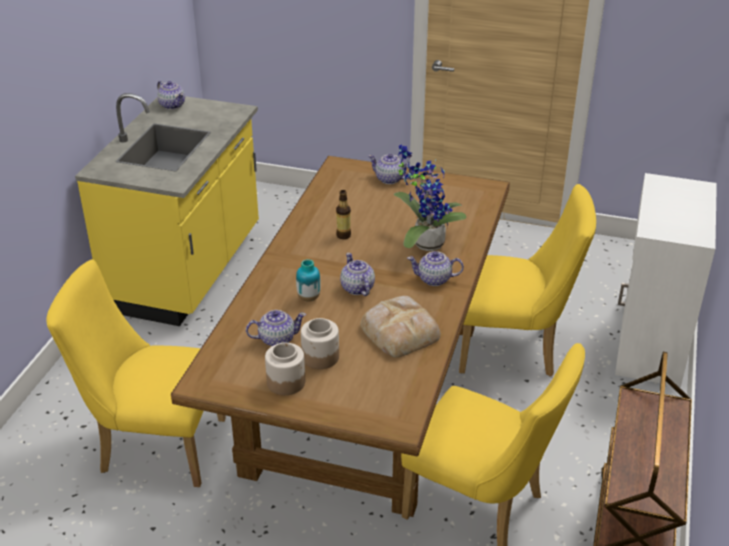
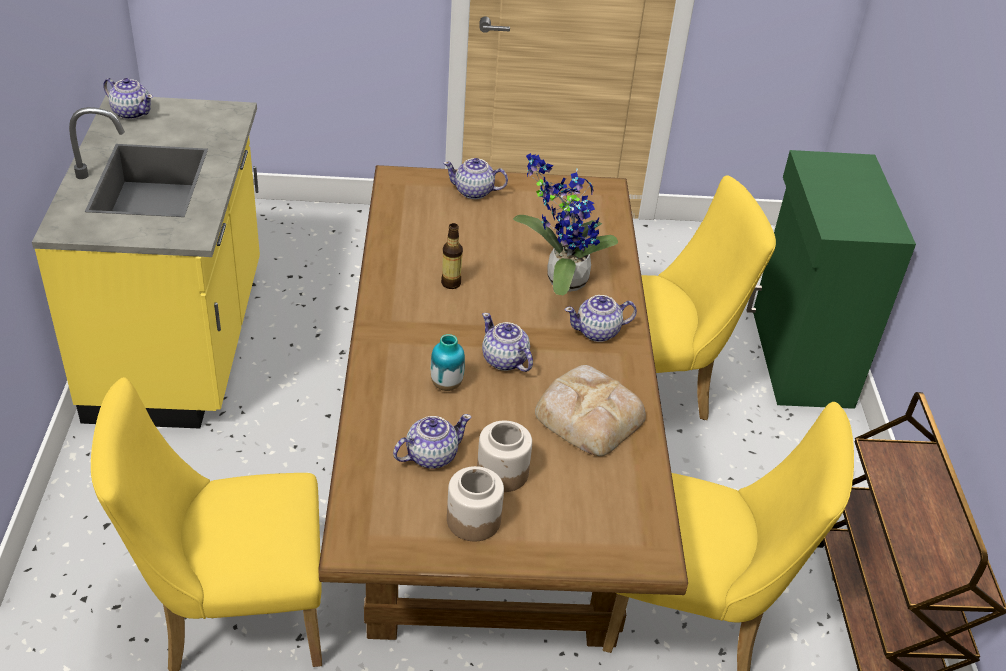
camera: 20 degrees left, 5 degrees up
white cabinet [615,173,717,387] -> green cabinet [747,150,916,409]

